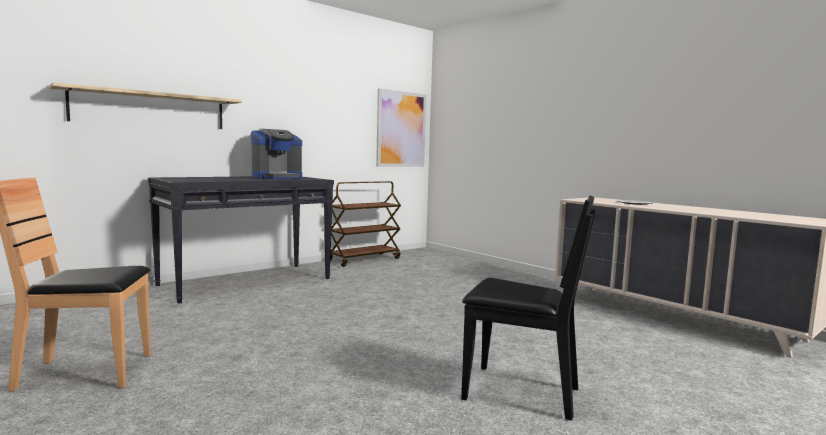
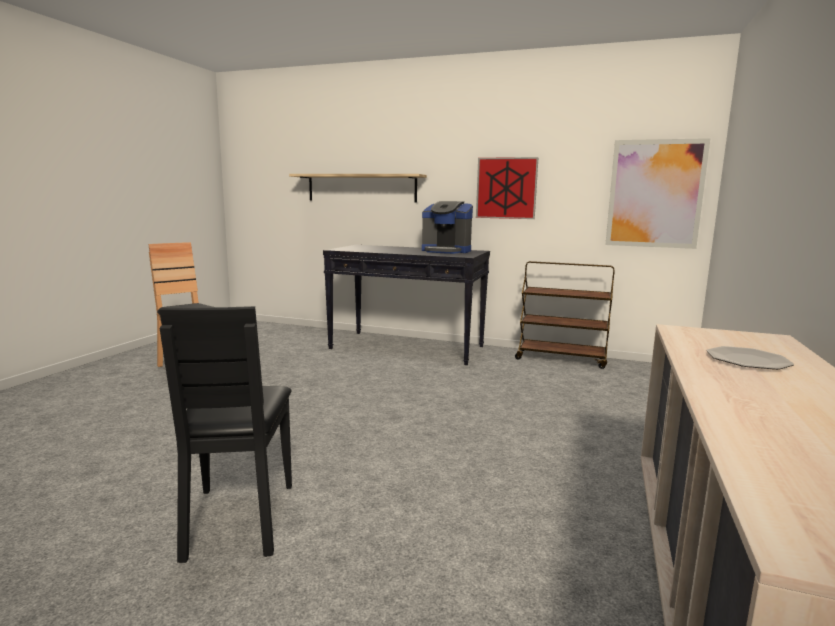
camera: 60 degrees right, 5 degrees up
none -> picture [476,157,539,219]

